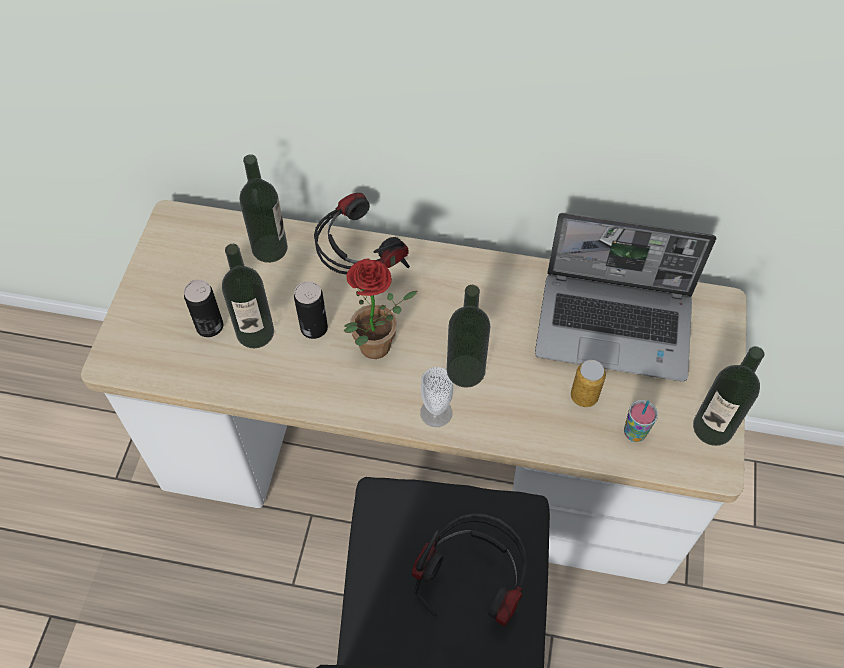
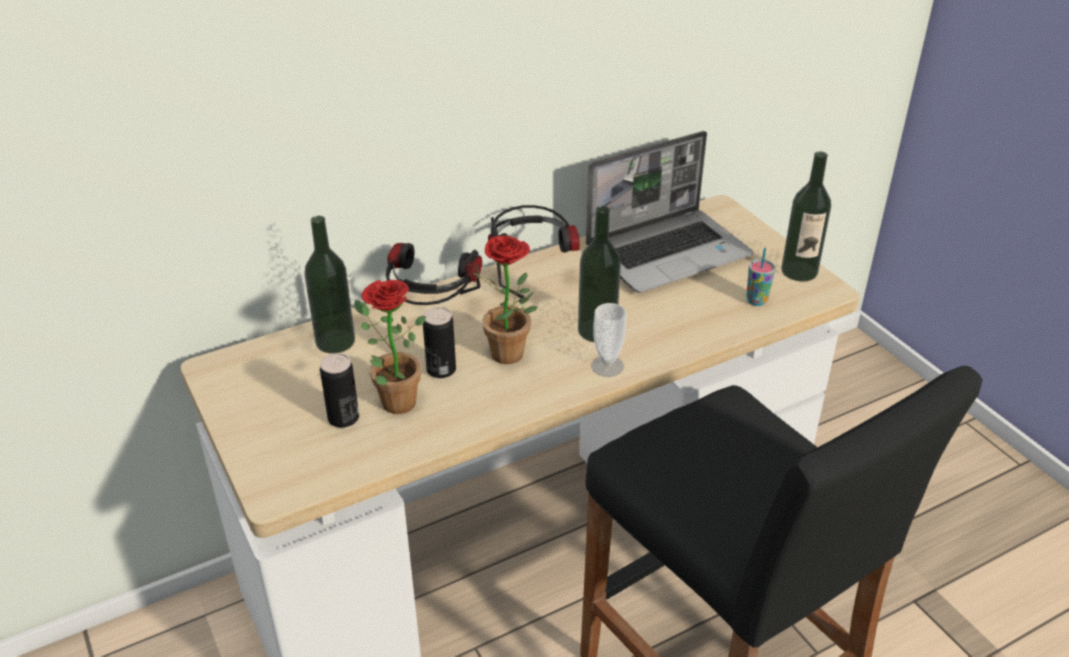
camera: 40 degrees left, 20 degrees down
bottle [222,244,274,348] -> potted plant [354,280,426,414]
headphones [412,513,527,626] -> headphones moved to [488,205,580,298]
can [571,360,606,407] -> none

